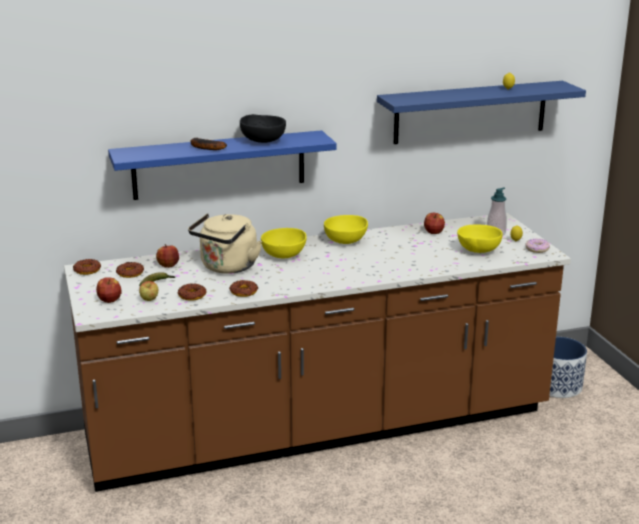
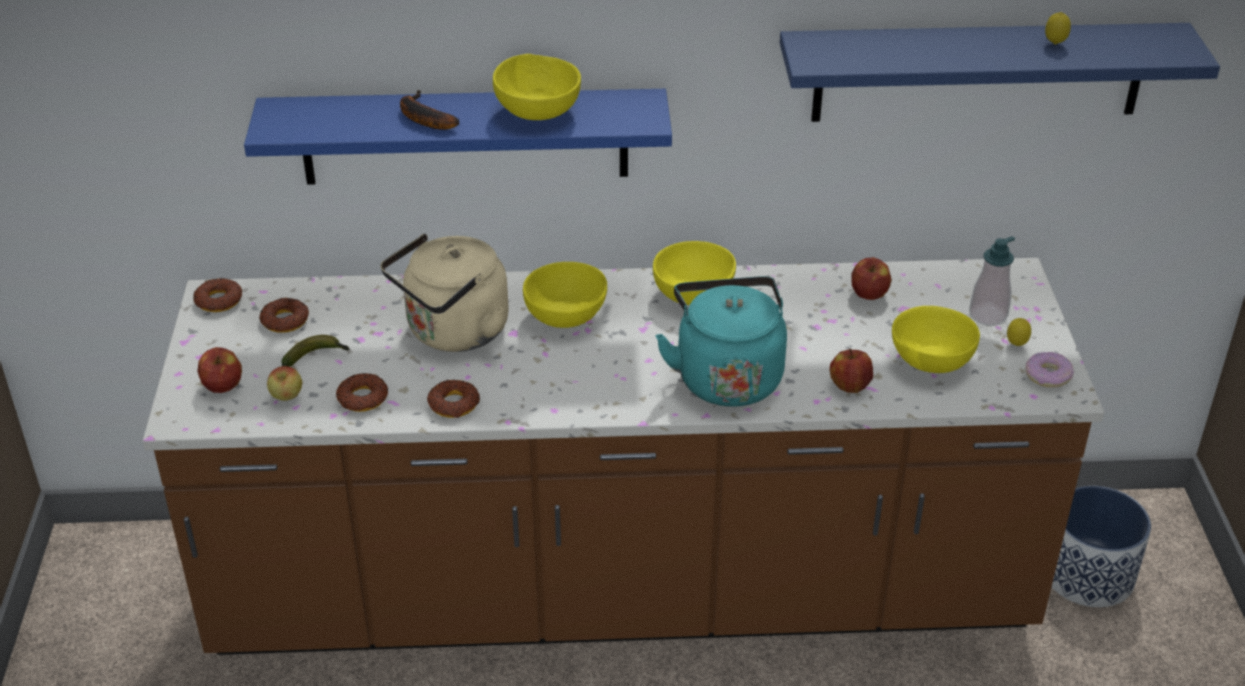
camera: 15 degrees right, 15 degrees up
apple [156,244,179,268] -> apple moved to [830,349,873,393]
black bowl [240,114,286,143] -> yellow bowl [493,54,581,120]
none -> turquoise kettle [655,276,787,407]

